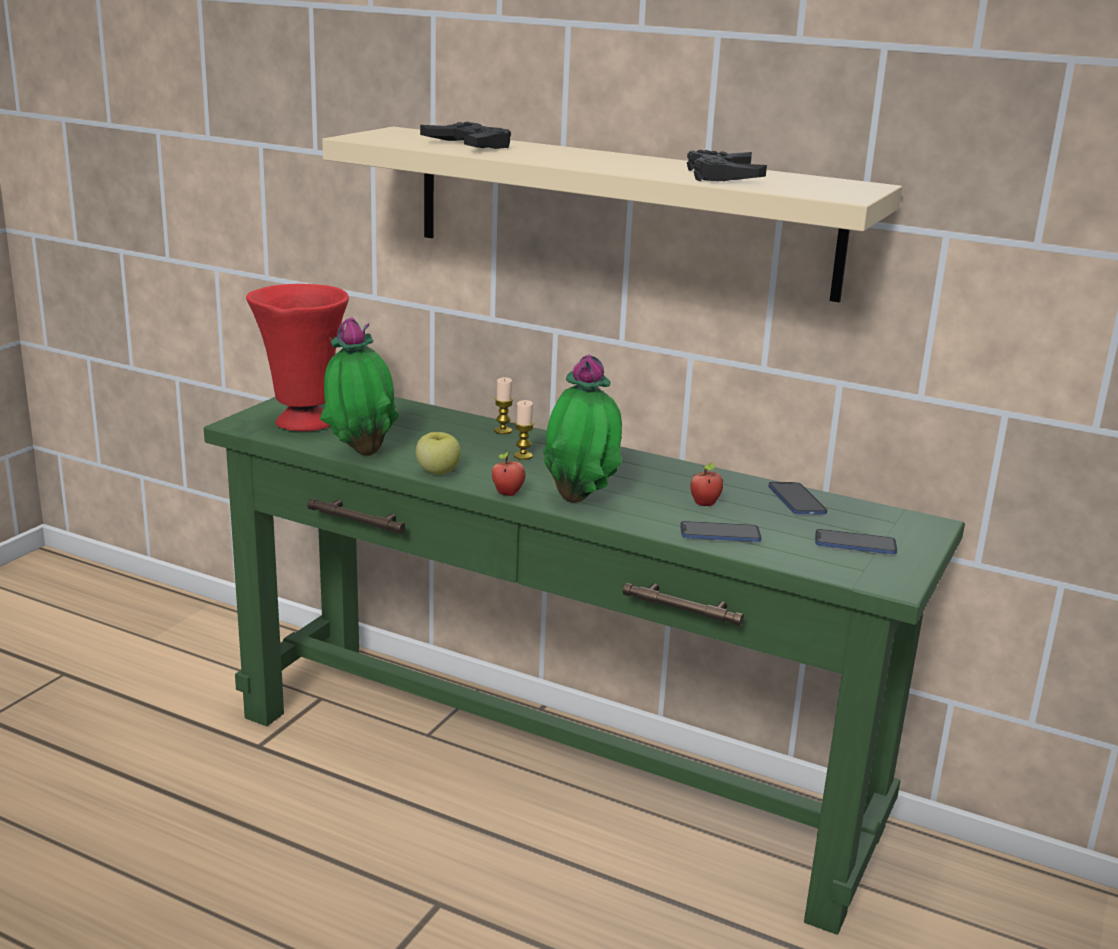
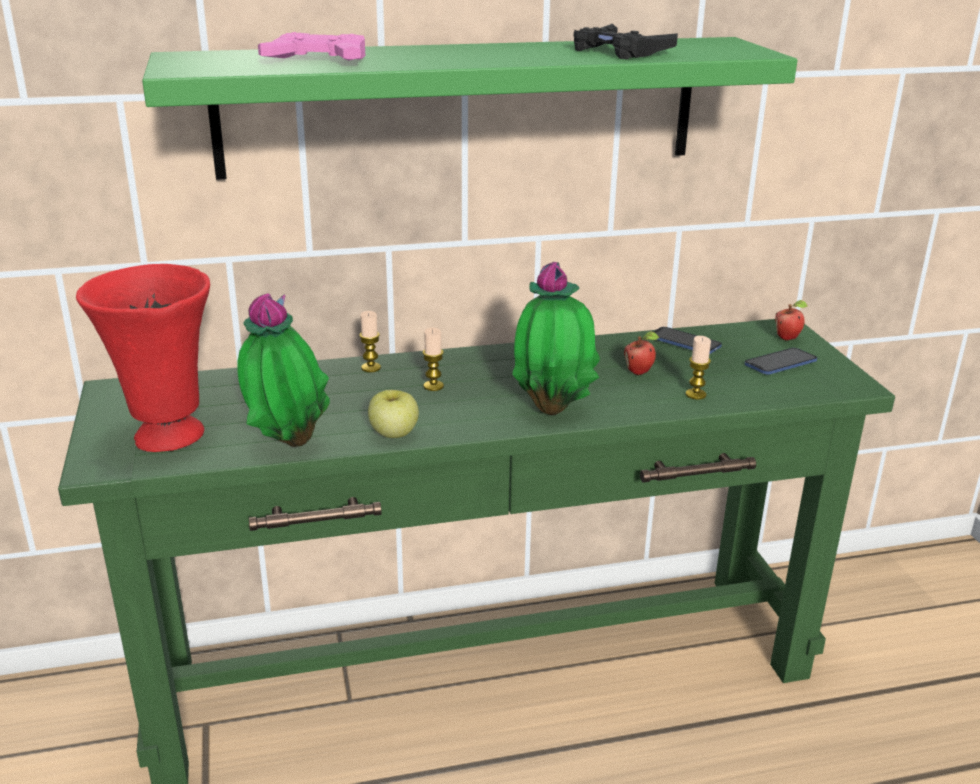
camera: 40 degrees left, 5 degrees up
beige shelf [322,127,902,302] -> green shelf [142,37,797,180]
black game controller [420,122,511,149] -> pink game controller [258,32,365,61]
apple [491,452,525,496] -> apple moved to [775,300,808,340]
phone [680,521,762,542] -> candle [686,336,711,399]

